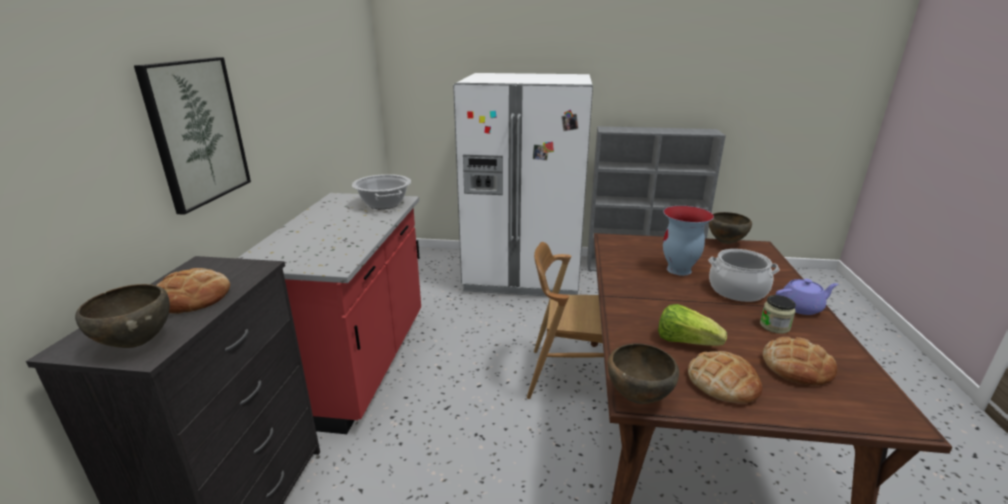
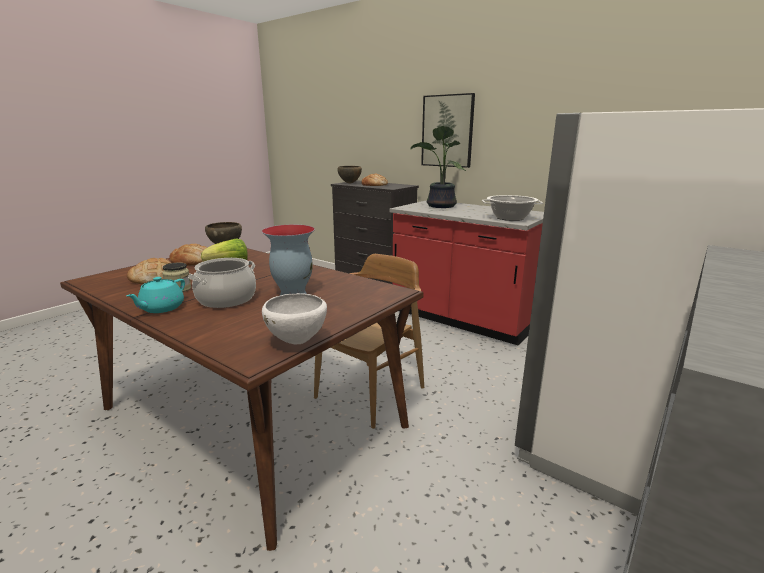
camera: 120 degrees right, 5 degrees down
brown bowl [709,212,752,244] -> white bowl [262,293,327,344]
purple teapot [776,279,839,315] -> turquoise teapot [126,277,185,313]
none -> potted plant [410,126,466,208]

